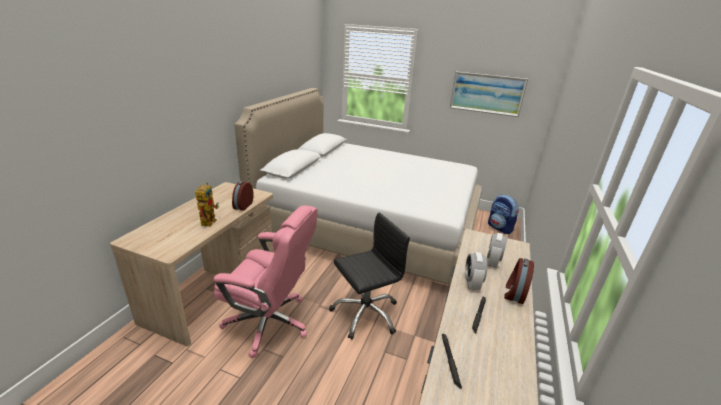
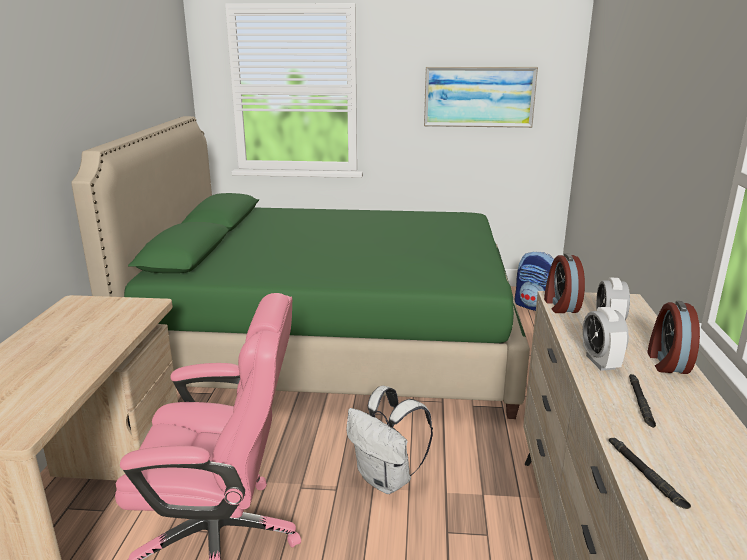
camera: 15 degrees left, 5 degrees down
toy robot [195,182,219,227] -> none
alarm clock [232,181,254,211] -> alarm clock moved to [544,253,585,313]
white bed [234,88,482,286] -> green bed [71,116,530,419]
black office chair [329,212,410,339] -> white backpack [346,386,433,494]

